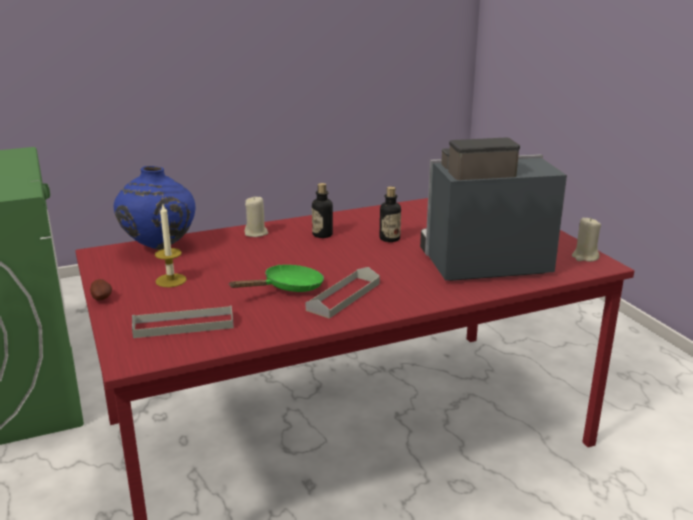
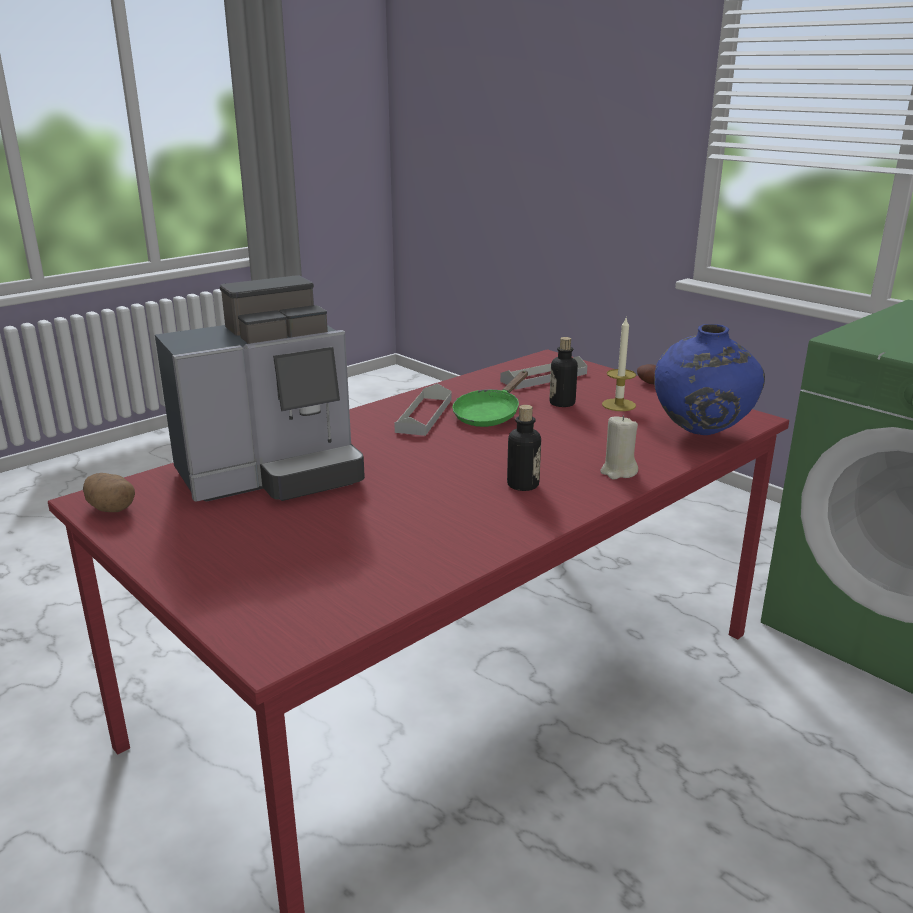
camera: 160 degrees right, 0 degrees up
bottle [380,186,401,242] -> bottle moved to [549,337,578,407]
beige candle [572,217,601,262] -> potato [83,473,135,512]

